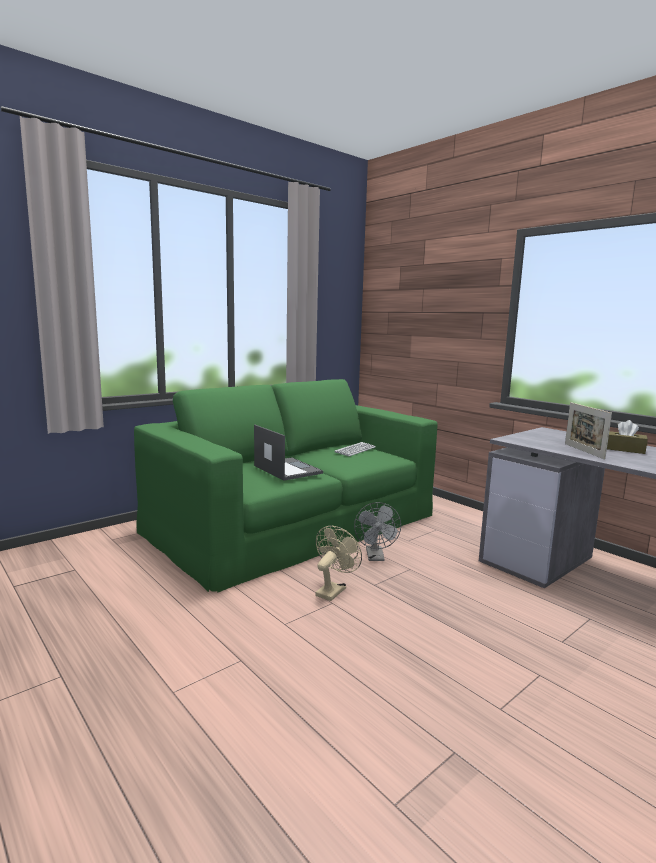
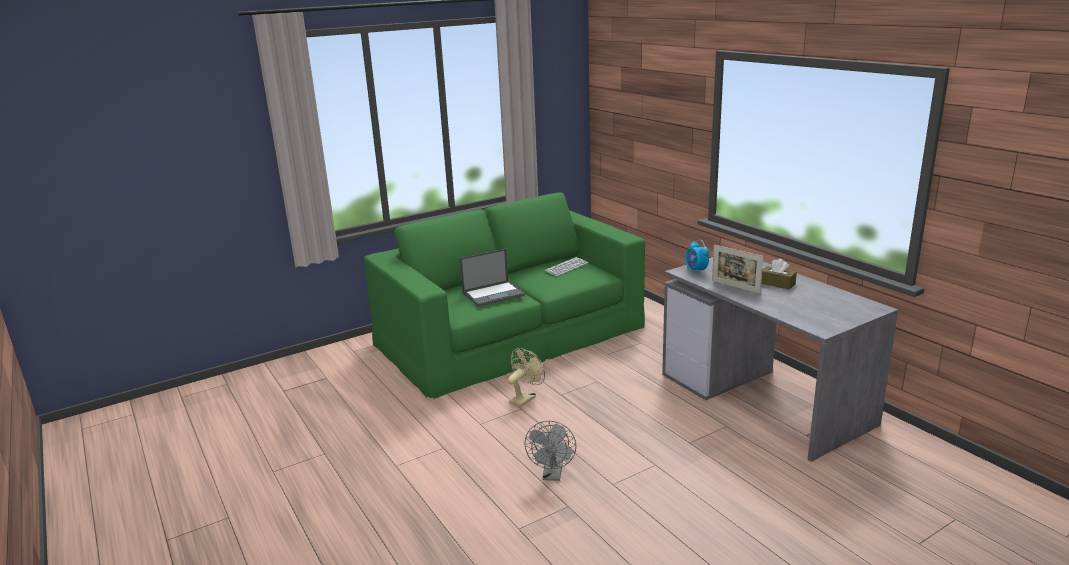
camera: 10 degrees right, 10 degrees up
laptop [254,425,323,481] -> laptop turned 90 degrees clockwise [460,249,525,307]
grey fan [354,502,401,561] -> grey fan moved to [524,421,576,481]
picture frame [565,402,612,460] -> picture frame turned 45 degrees counterclockwise [712,245,763,294]
none -> alarm clock [685,240,709,275]

